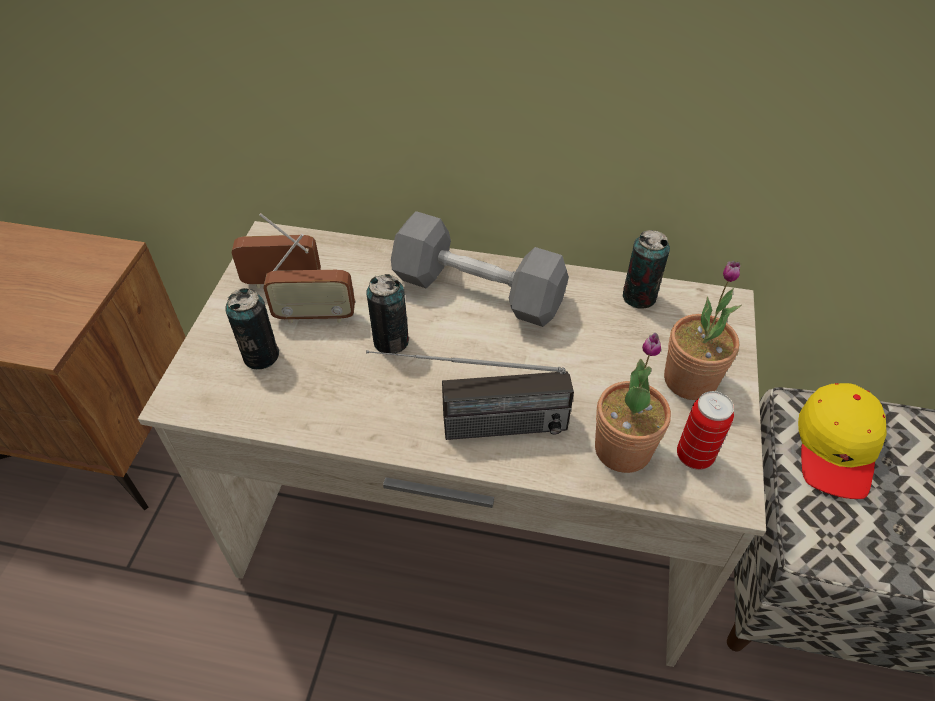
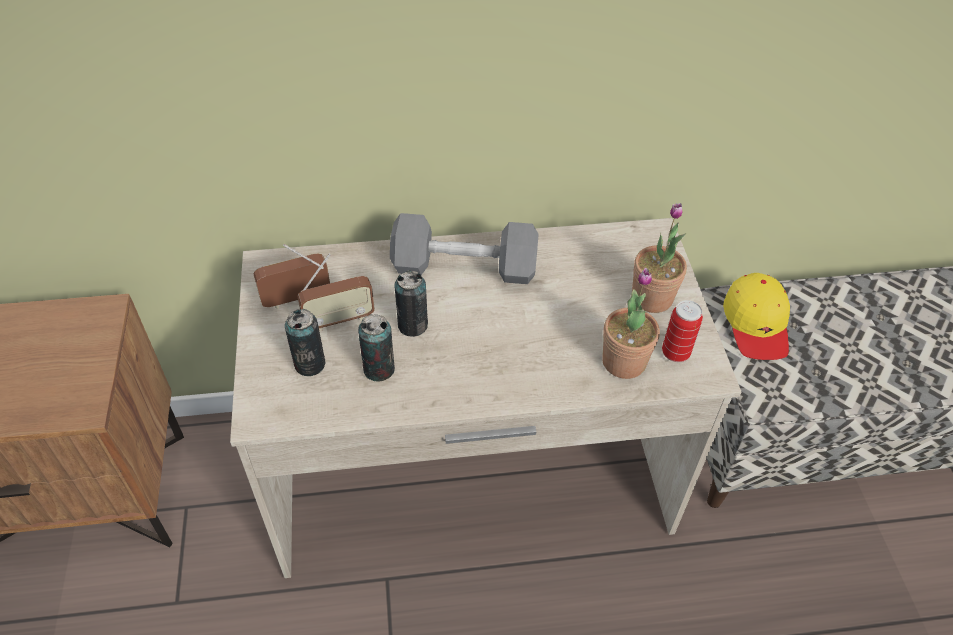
camera: 20 degrees left, 0 degrees up
radio [366,350,574,440] -> none
can [623,230,670,308] -> can moved to [358,314,395,382]

